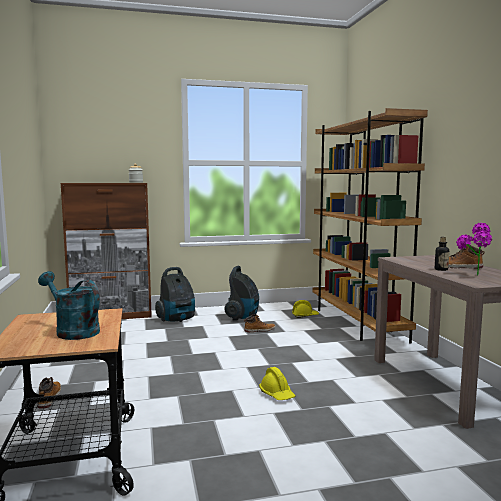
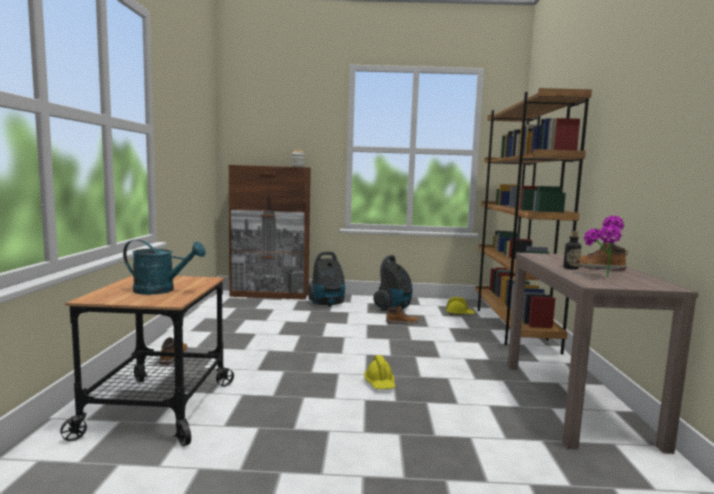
camera: 15 degrees right, 0 degrees up
turquoise watering can [38,271,100,340] -> turquoise watering can turned 135 degrees clockwise [123,239,206,295]

